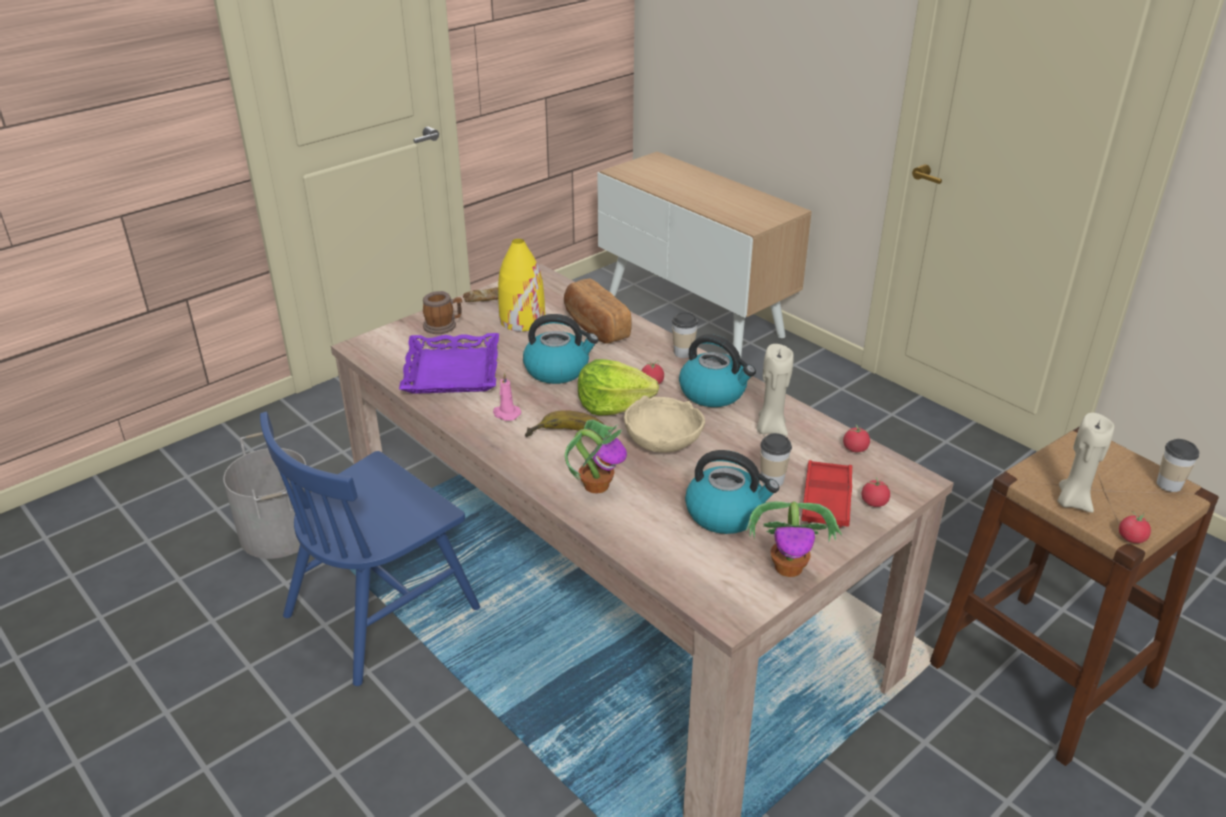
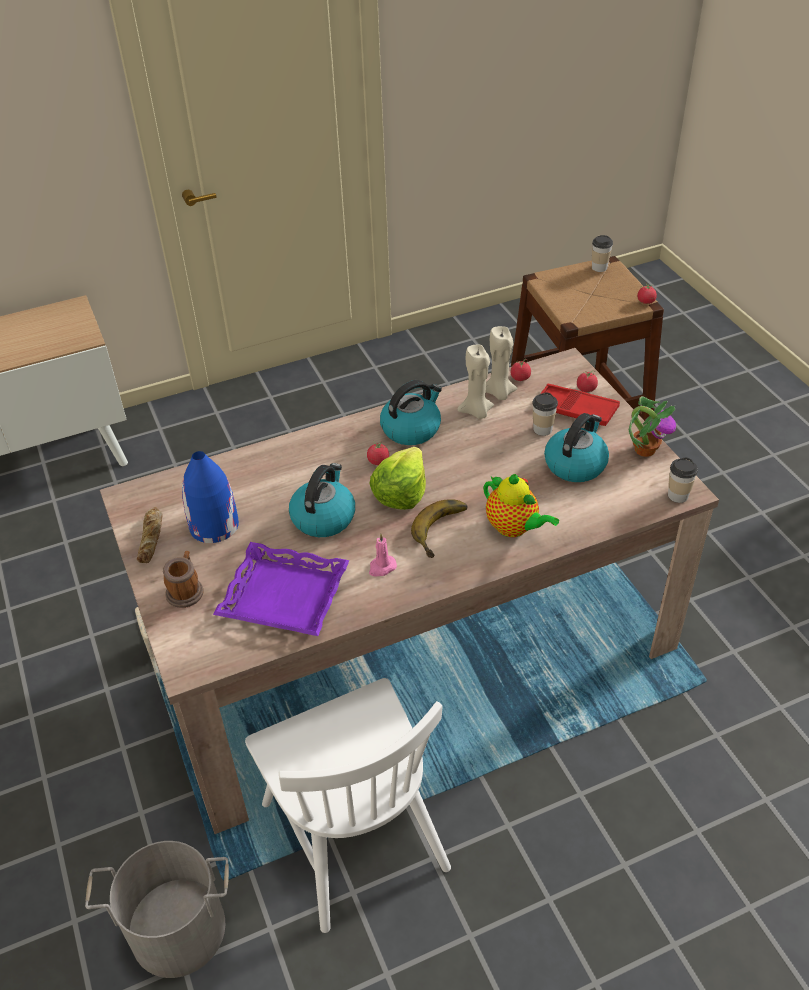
camera: 70 degrees left, 10 degrees up
blue chair [260,412,480,686] -> white chair [245,678,451,933]
yellow vase [498,239,545,331] -> blue vase [182,451,239,543]
bread [564,278,632,344] -> none
potted plant [565,419,627,493] -> teapot [483,474,559,537]
beige bowl [624,396,705,452] -> none
cup [672,312,698,358] -> cup moved to [668,458,698,503]
beige candle [1058,413,1114,513] -> beige candle moved to [486,326,517,400]

